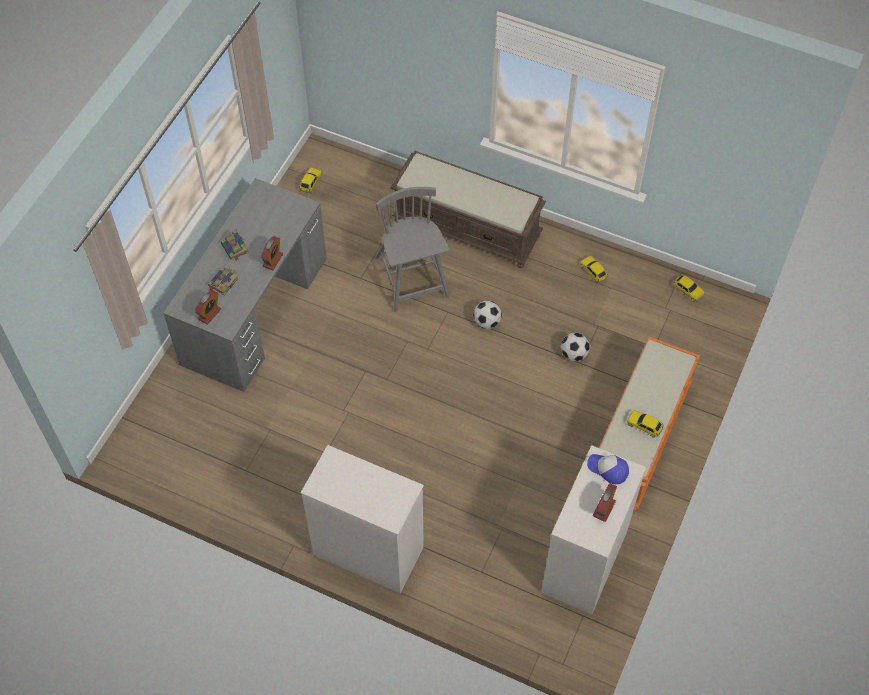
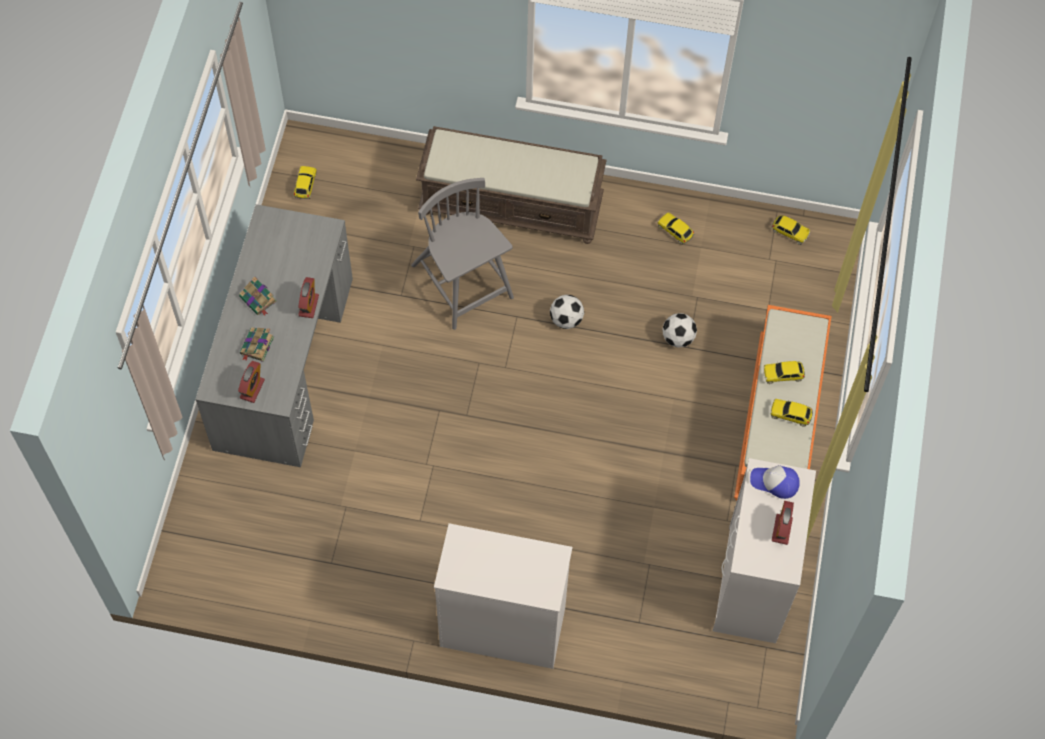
camera: 15 degrees left, 5 degrees up
none -> toy car [763,361,805,384]

